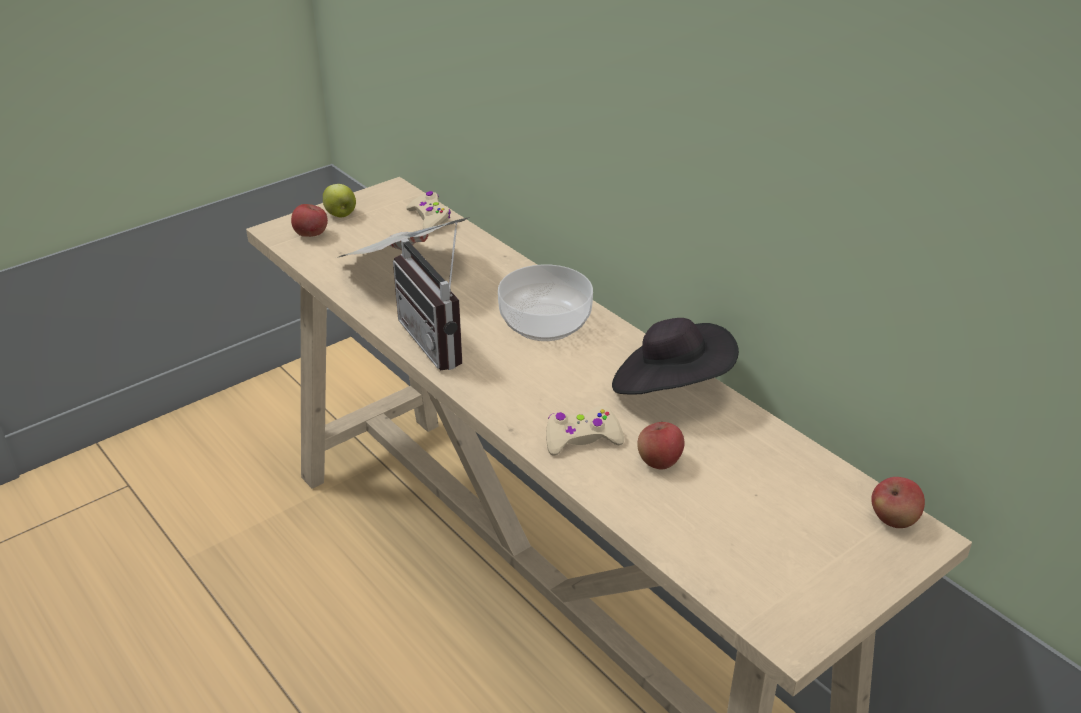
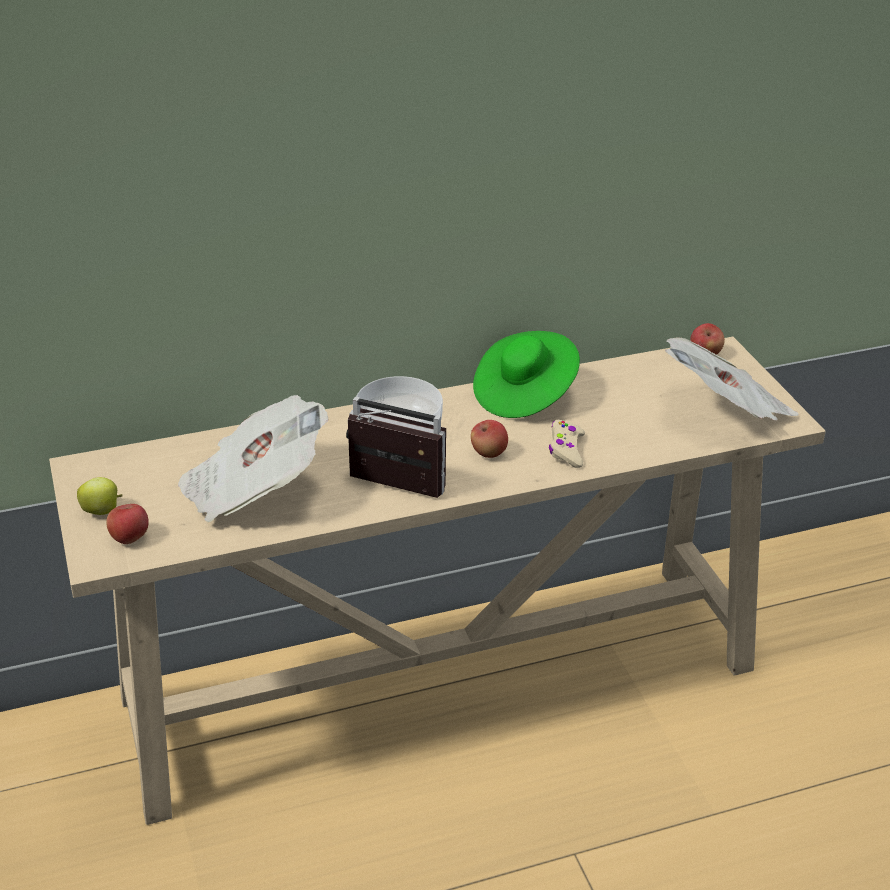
camera: 70 degrees left, 0 degrees up
radio [393,222,462,370] -> radio turned 150 degrees counterclockwise [346,396,446,498]
beige game controller [406,191,451,229] -> none
black hat [612,318,739,394] -> green hat [473,331,580,418]
apple [637,422,685,469] -> apple moved to [471,420,508,458]
none -> newspaper [665,337,799,421]

